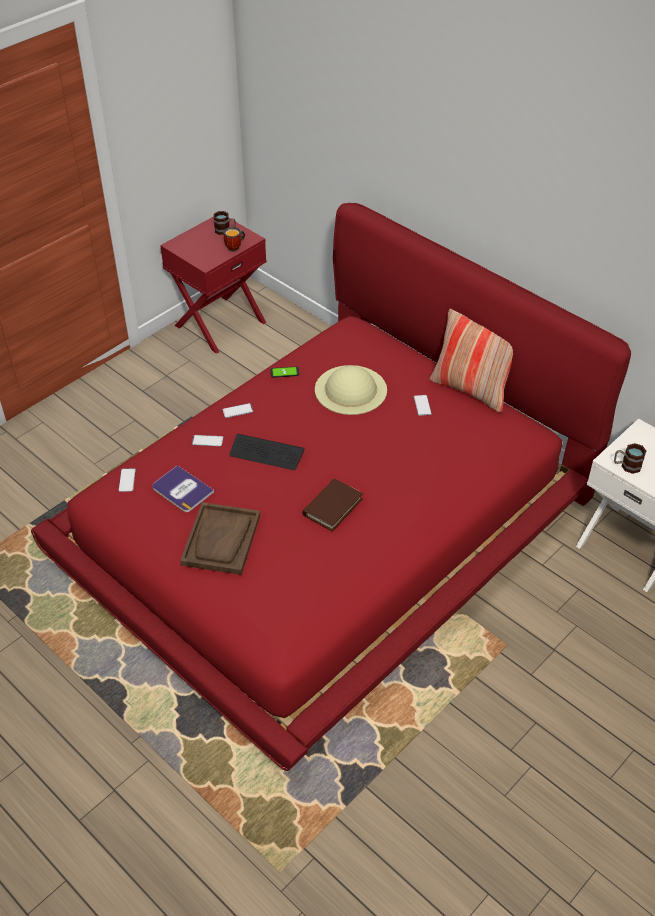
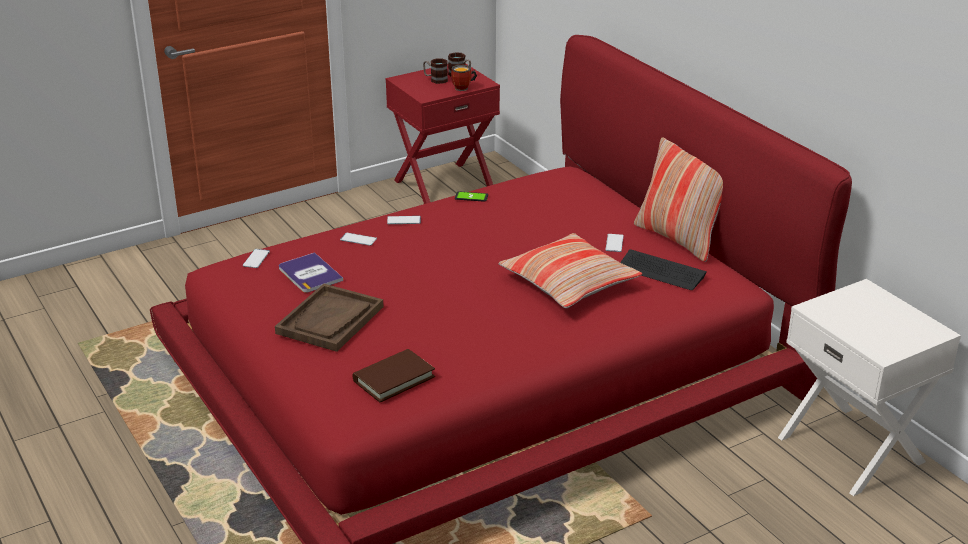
camera: 15 degrees right, 15 degrees down
keyboard [230,434,304,470] -> keyboard moved to [620,249,707,290]
brown book [302,478,363,532] -> brown book moved to [353,349,435,402]
beige hat [315,365,387,415] -> none
mug [614,443,647,474] -> mug moved to [423,59,448,84]
none -> pillow [498,233,642,308]

